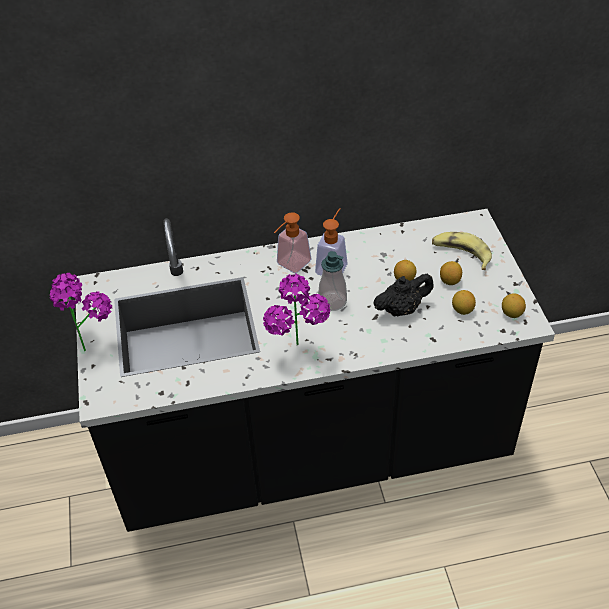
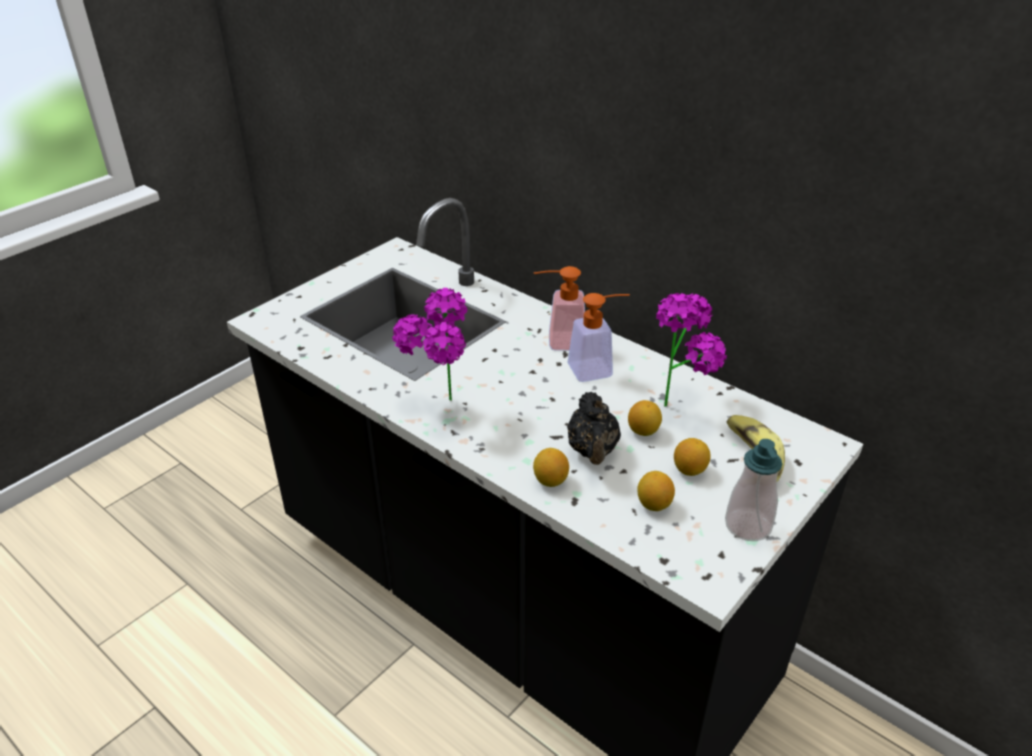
camera: 50 degrees right, 10 degrees down
potted plant [50,273,112,352] -> potted plant moved to [656,293,727,407]
soap dispenser [319,251,347,311] -> soap dispenser moved to [725,439,782,541]
black teapot [373,274,434,317] -> black teapot turned 60 degrees clockwise [567,392,621,465]
lemon [502,293,526,318] -> lemon moved to [533,448,569,487]

